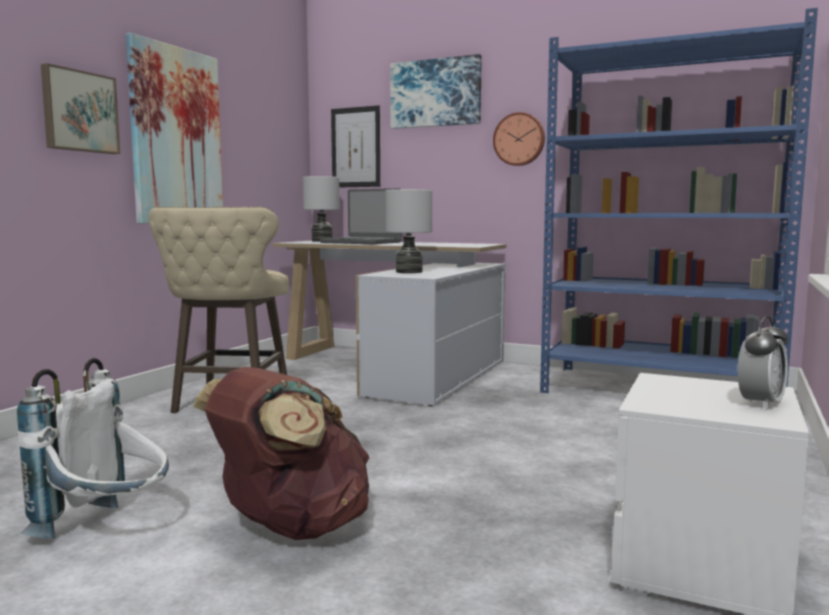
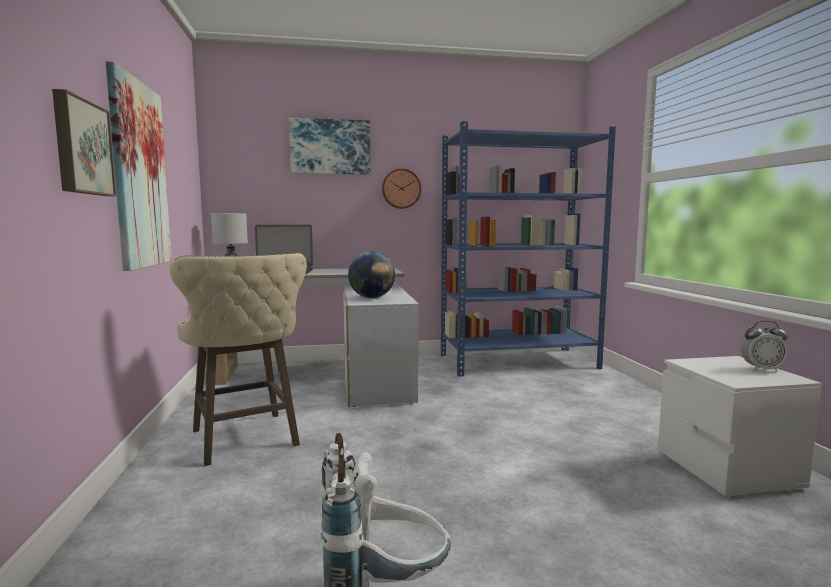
camera: 35 degrees left, 0 degrees up
brown backpack [193,367,369,540] -> none
picture [331,105,380,187] -> none
grey table lamp [386,189,432,273] -> globe [348,251,395,298]
alarm clock [738,316,788,410] -> alarm clock turned 90 degrees clockwise [741,320,788,372]

